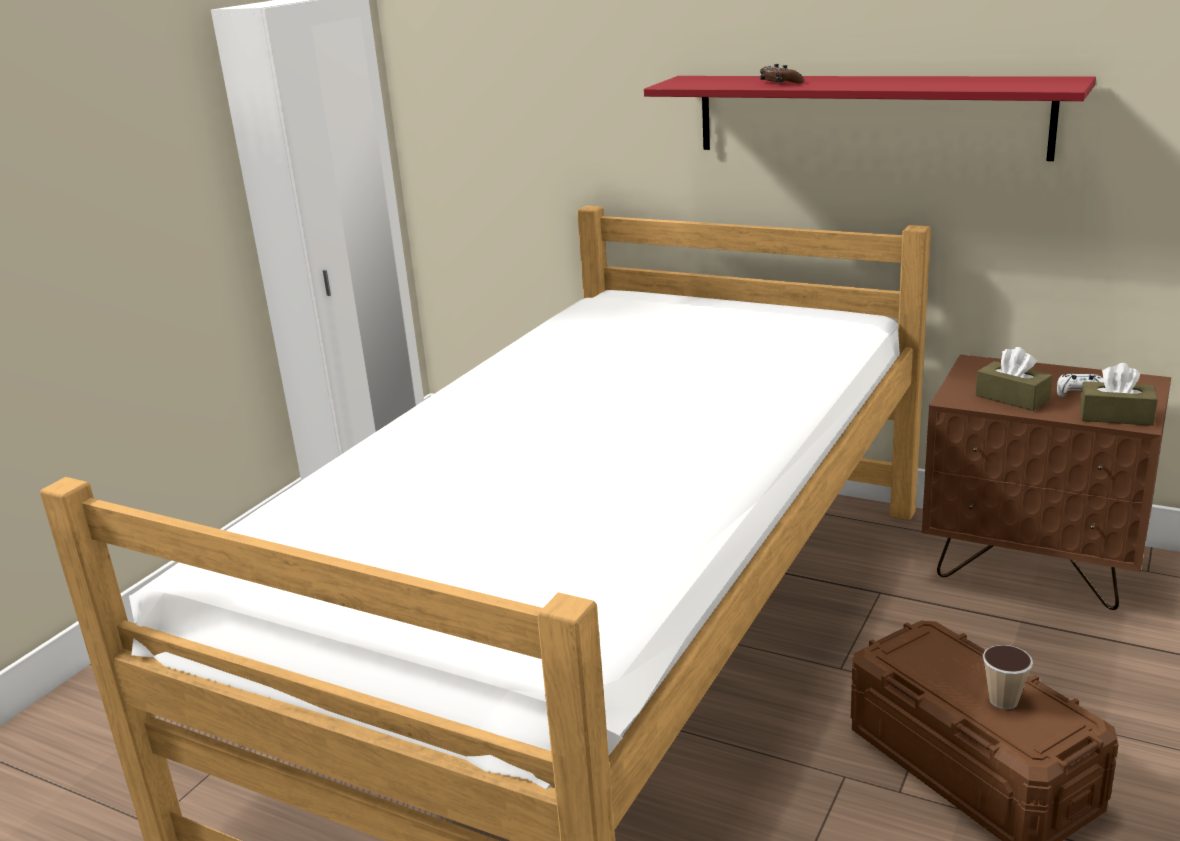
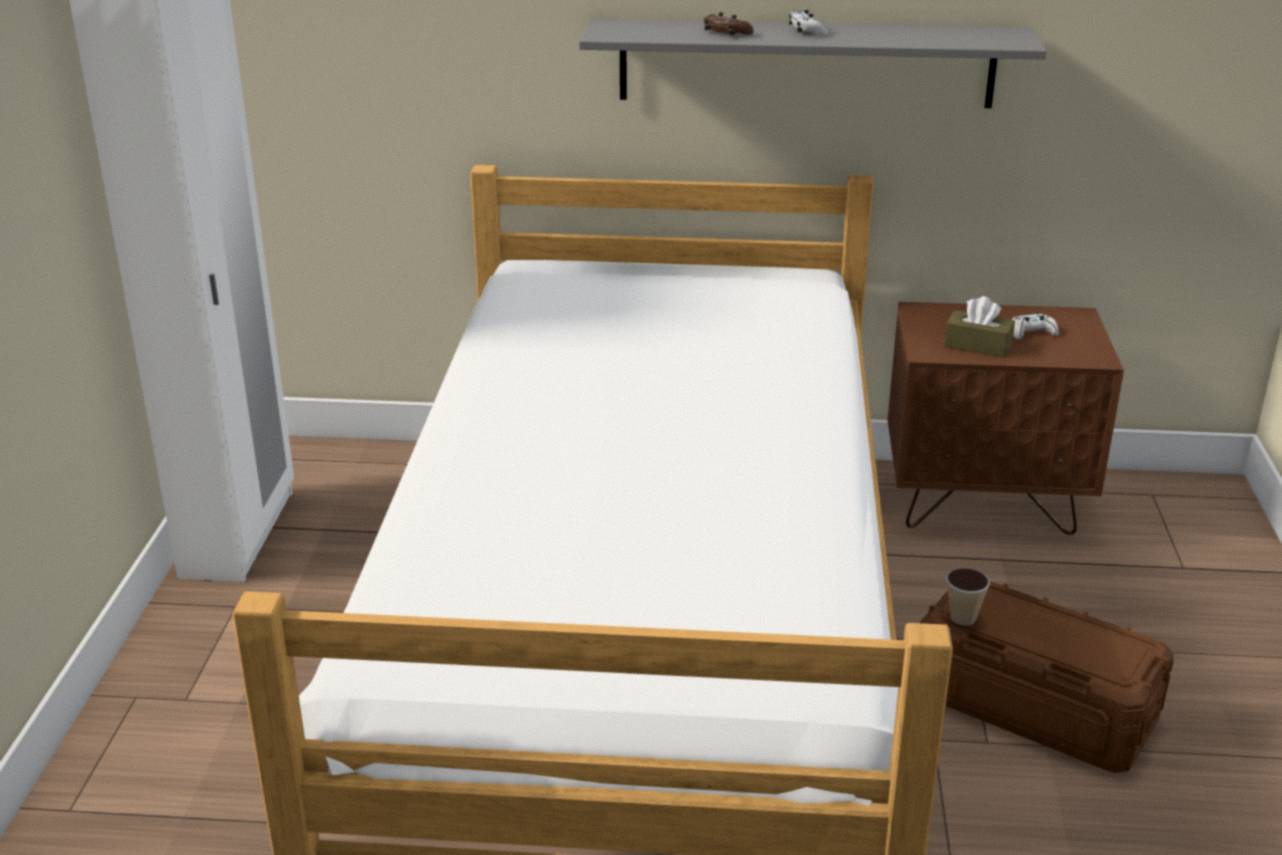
camera: 25 degrees left, 5 degrees up
red shelf [644,76,1096,161] -> grey shelf [579,19,1047,108]
cup [983,645,1033,709] -> cup moved to [946,568,990,625]
brown tissue box [1080,363,1158,426] -> none
none -> white game controller [789,10,828,36]

